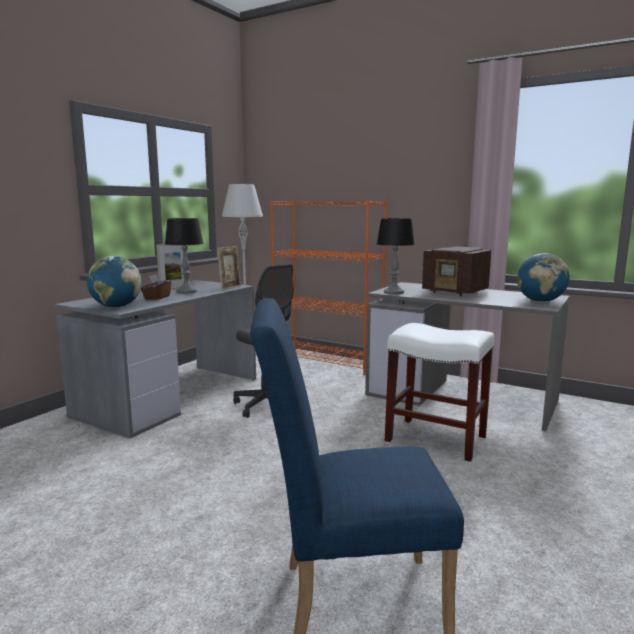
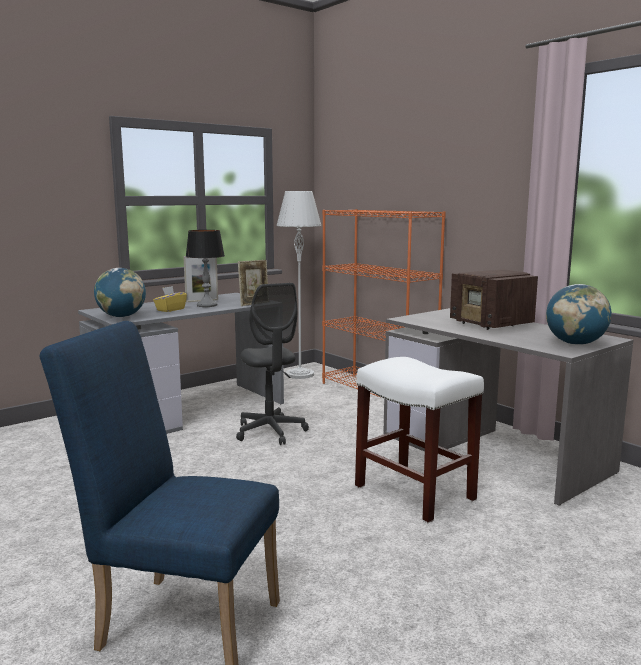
camera: 20 degrees right, 0 degrees up
brown tissue box [141,274,172,300] -> yellow tissue box [153,286,187,312]
table lamp [377,218,415,294] -> none

